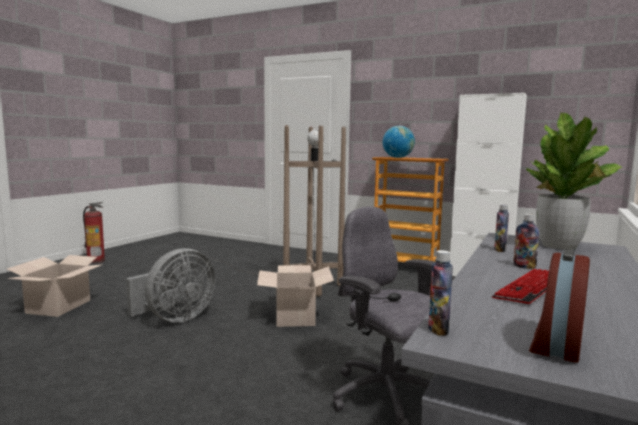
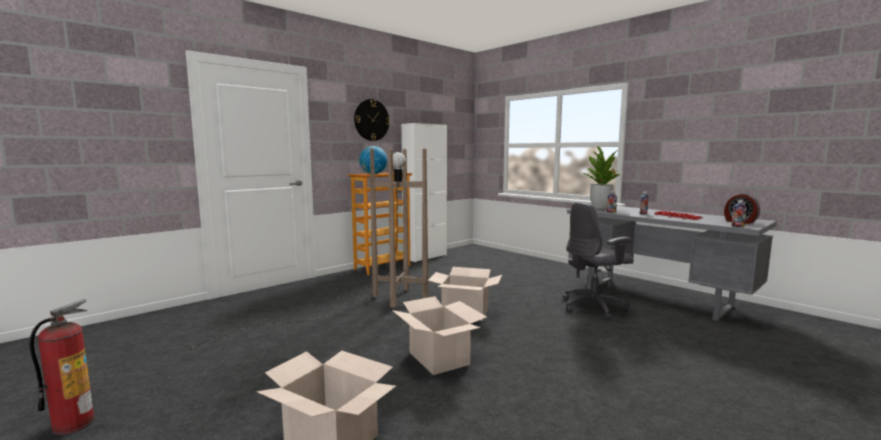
camera: 70 degrees left, 0 degrees up
grey fan [126,248,215,323] -> cardboard box [392,296,487,375]
none -> wall clock [354,99,390,141]

